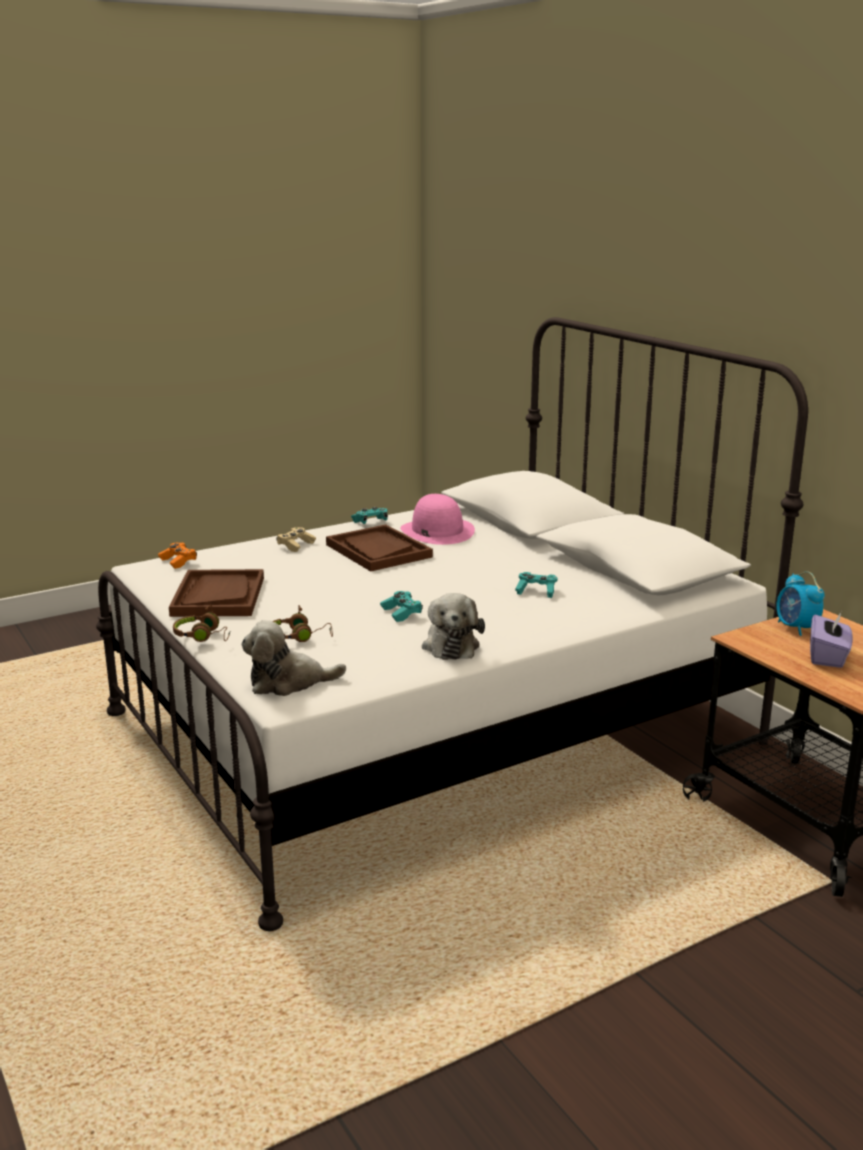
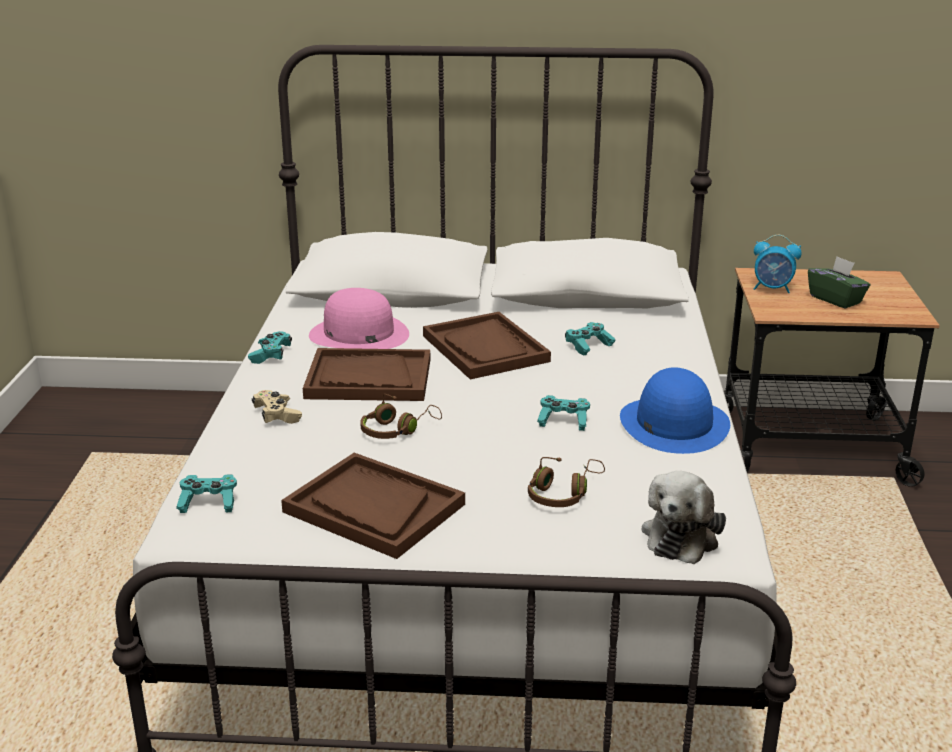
camera: 55 degrees left, 5 degrees up
orange game controller [158,543,197,569] -> turquoise game controller [176,474,237,513]
brown headphones [173,605,230,642] -> brown headphones moved to [360,394,442,439]
plush toy [422,593,485,660] -> blue hat [620,367,730,454]
purple tissue box [810,612,853,668] -> green tissue box [808,256,870,309]
none -> brown tray [423,312,551,379]

